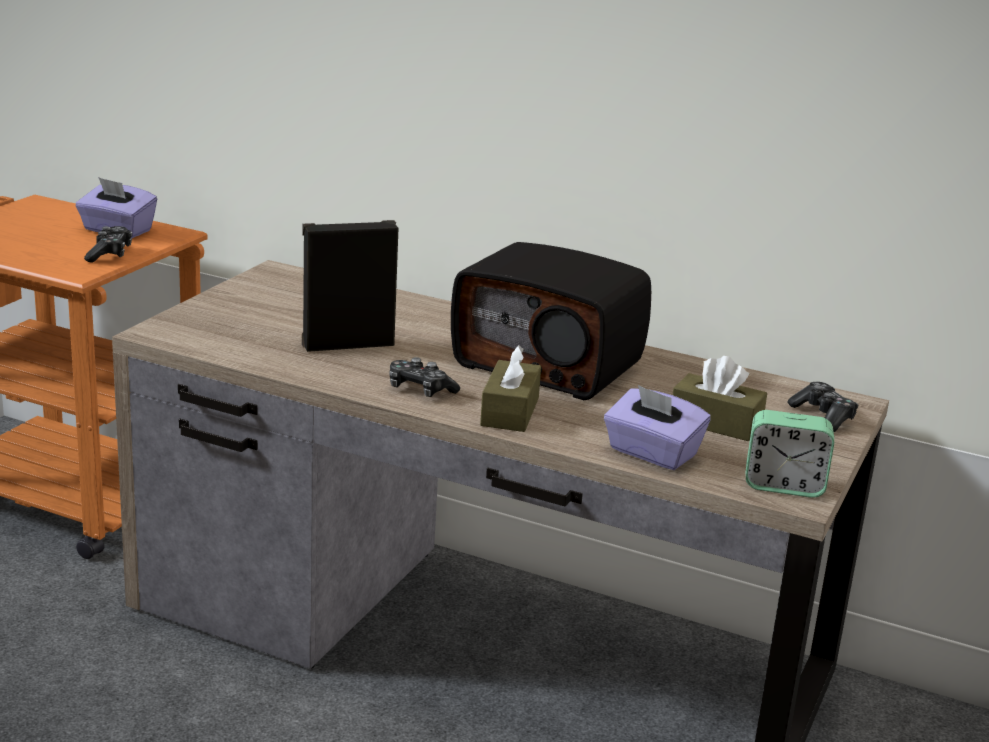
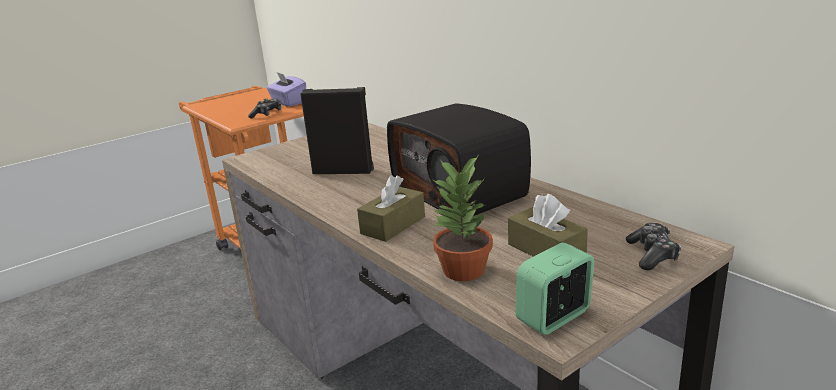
camera: 30 degrees right, 0 degrees up
game controller [389,357,460,397] -> none
purple tissue box [604,385,710,470] -> potted plant [432,156,493,281]
alarm clock [745,410,834,498] -> alarm clock turned 105 degrees clockwise [516,242,594,335]

